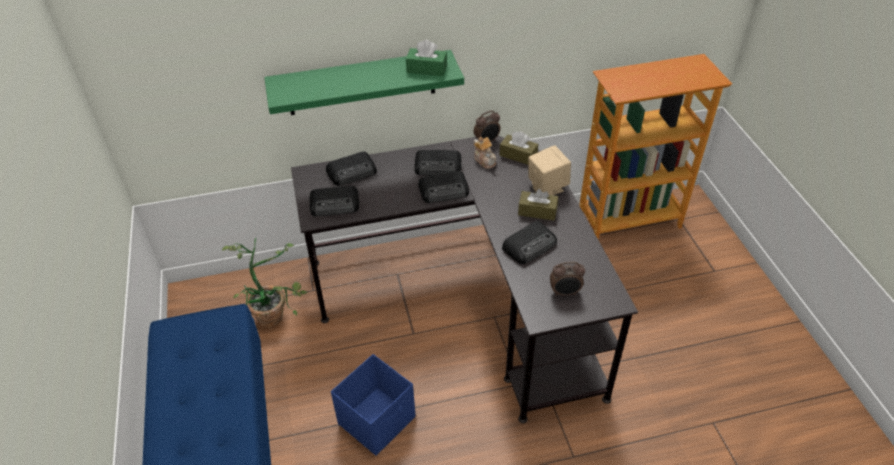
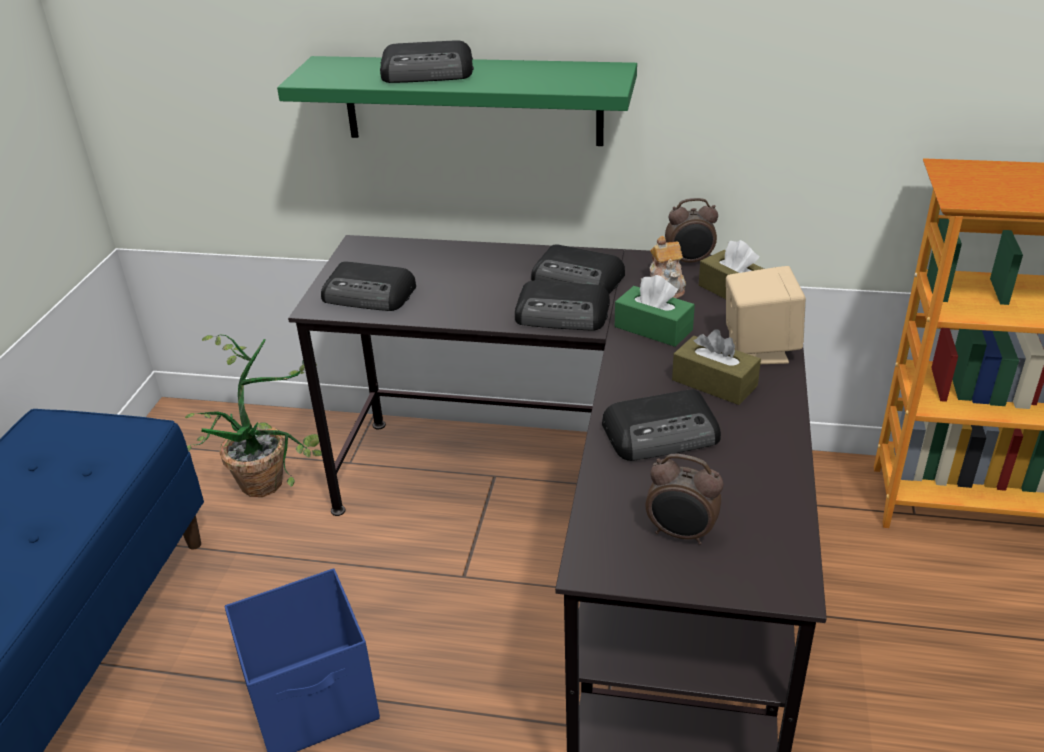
camera: 25 degrees right, 10 degrees down
radio [326,151,377,186] -> radio moved to [380,40,474,83]
green tissue box [406,40,447,76] -> green tissue box moved to [615,275,695,347]

